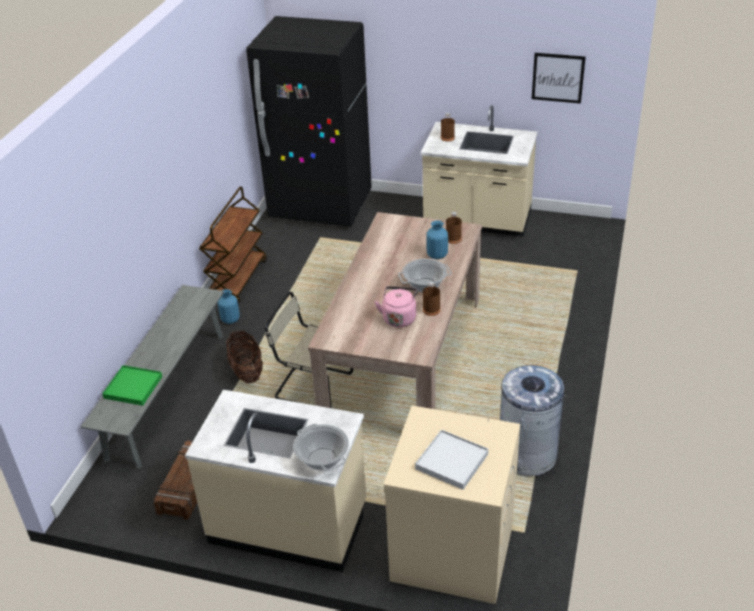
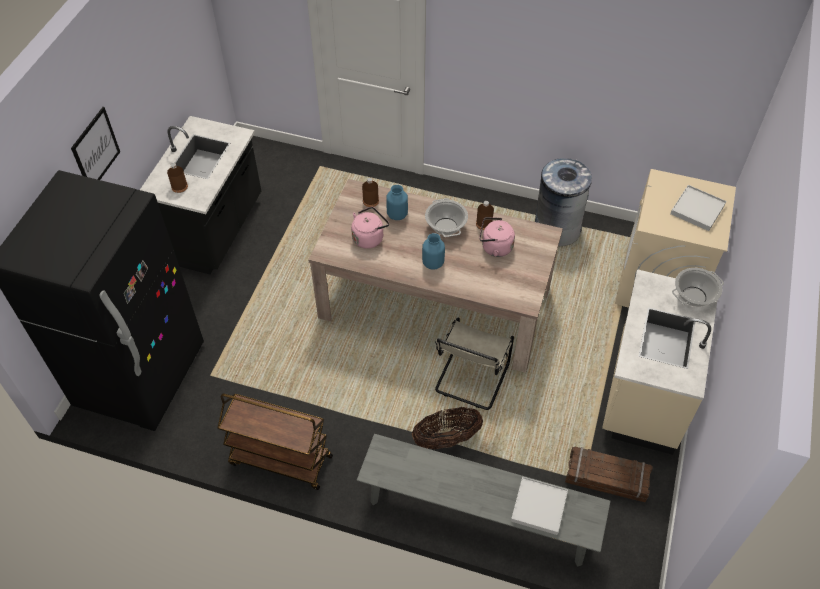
camera: 90 degrees left, 15 degrees up
green tray [102,365,162,406] -> white tray [511,477,568,535]
blue vase [218,289,240,324] -> blue vase moved to [422,233,445,270]
beige counter [421,105,538,237] -> black counter [140,116,261,274]
picture [532,53,586,104] -> picture moved to [71,107,120,180]
none -> pink kettle [351,207,389,249]

